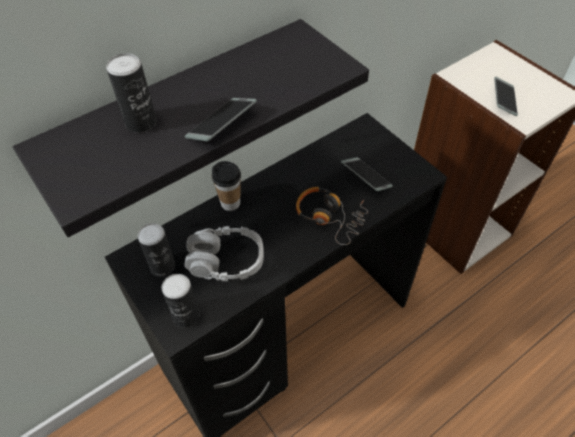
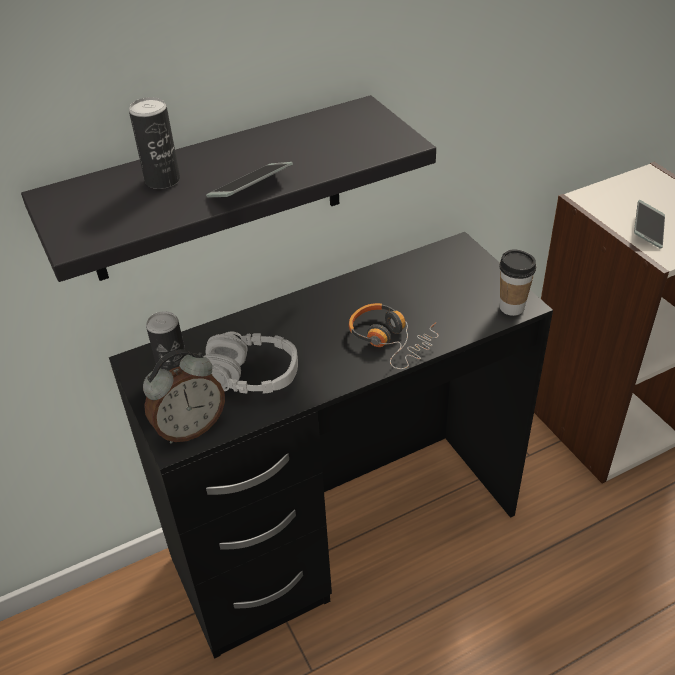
camera: 10 degrees right, 10 degrees down
can [162,274,200,328] -> alarm clock [143,349,225,444]
cup [212,161,241,211] -> cup moved to [499,249,536,316]
phone [341,157,393,191] -> none

